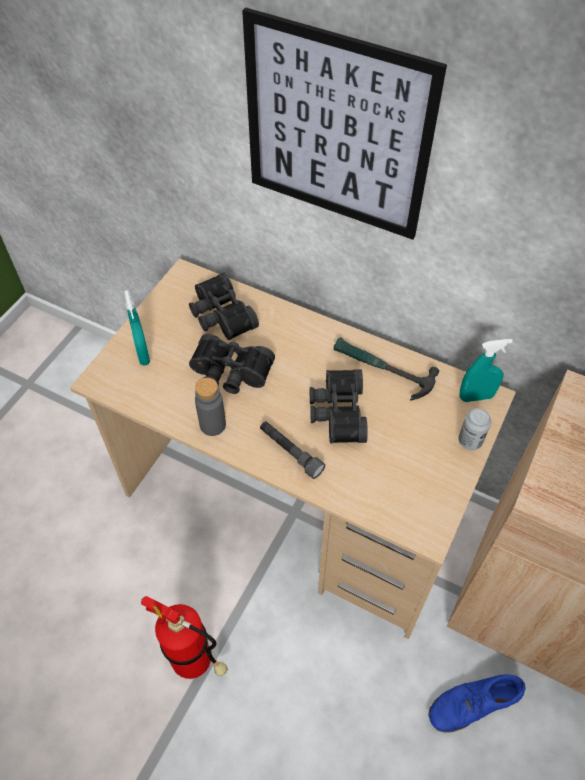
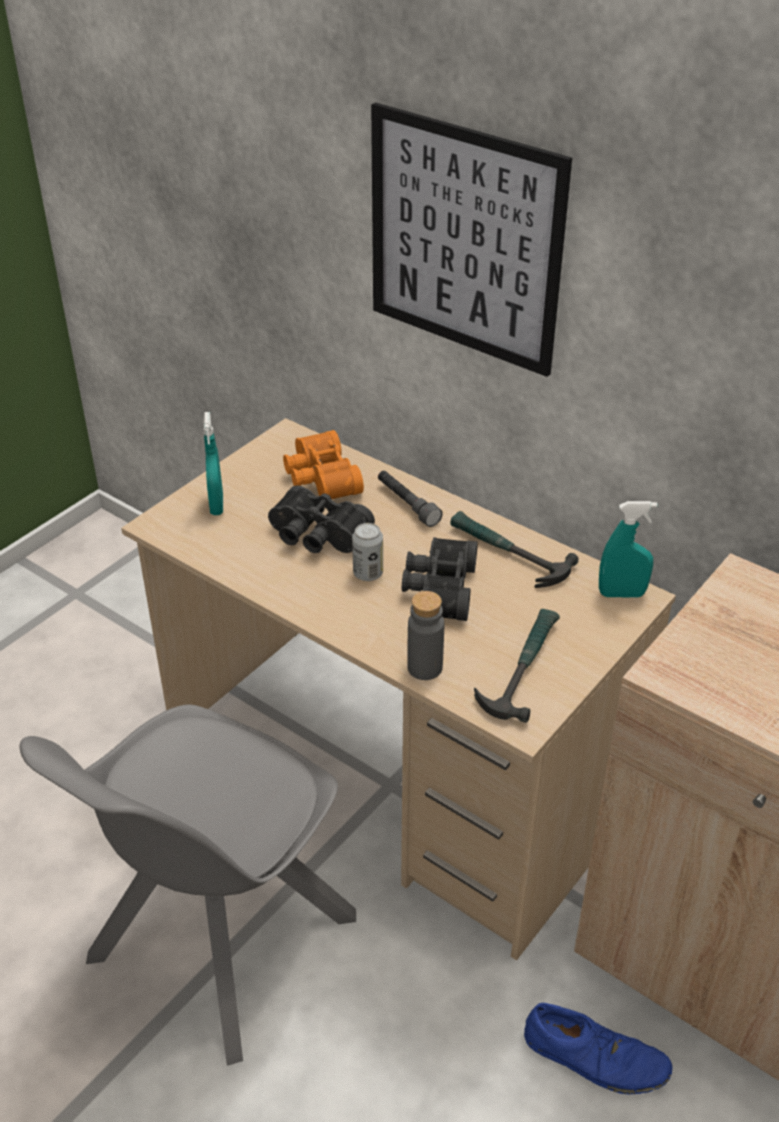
camera: 10 degrees right, 15 degrees down
fire extinguisher [141,596,227,679] -> grey chair [20,704,356,1066]
black binoculars [189,273,259,340] -> orange binoculars [283,430,364,499]
grey bottle [195,378,226,436] -> grey bottle moved to [407,591,444,680]
grey flashlight [260,421,325,479] -> grey flashlight moved to [378,471,443,527]
blue shoe [429,675,525,733] -> blue shoe turned 150 degrees counterclockwise [524,1003,672,1094]
can [458,408,491,450] -> can moved to [352,523,383,581]
none -> hammer [474,609,560,723]

